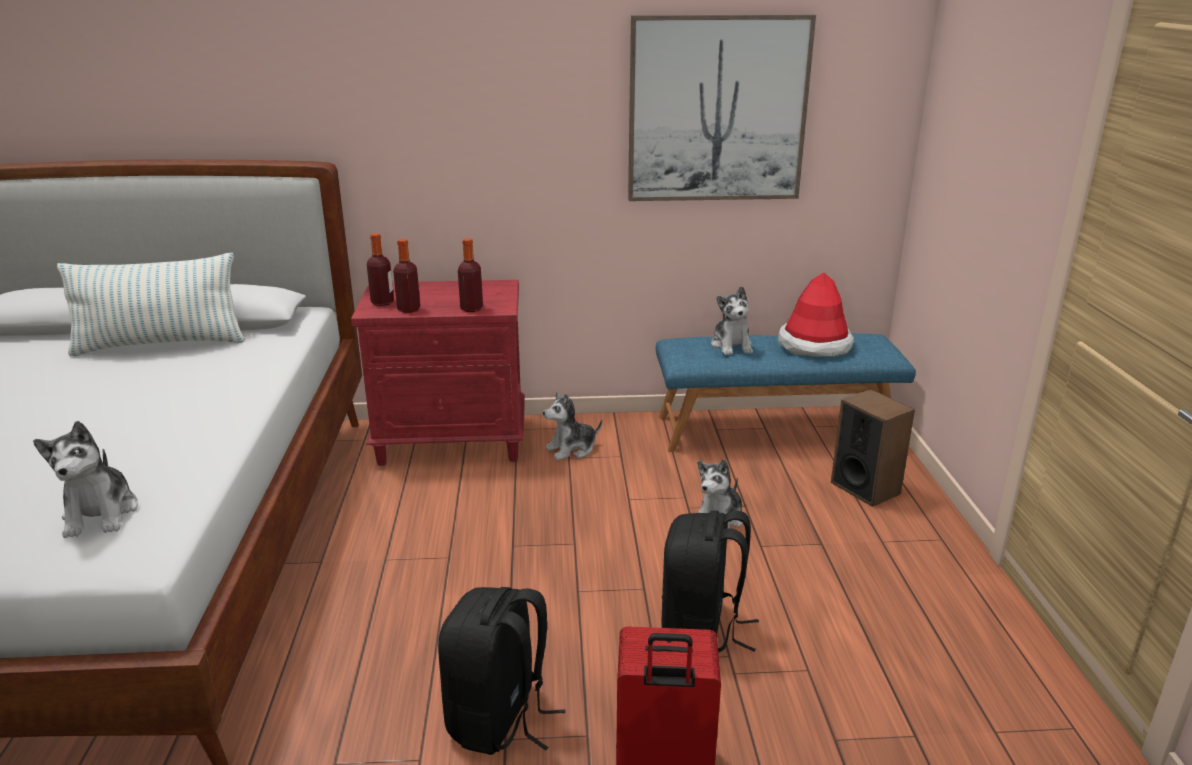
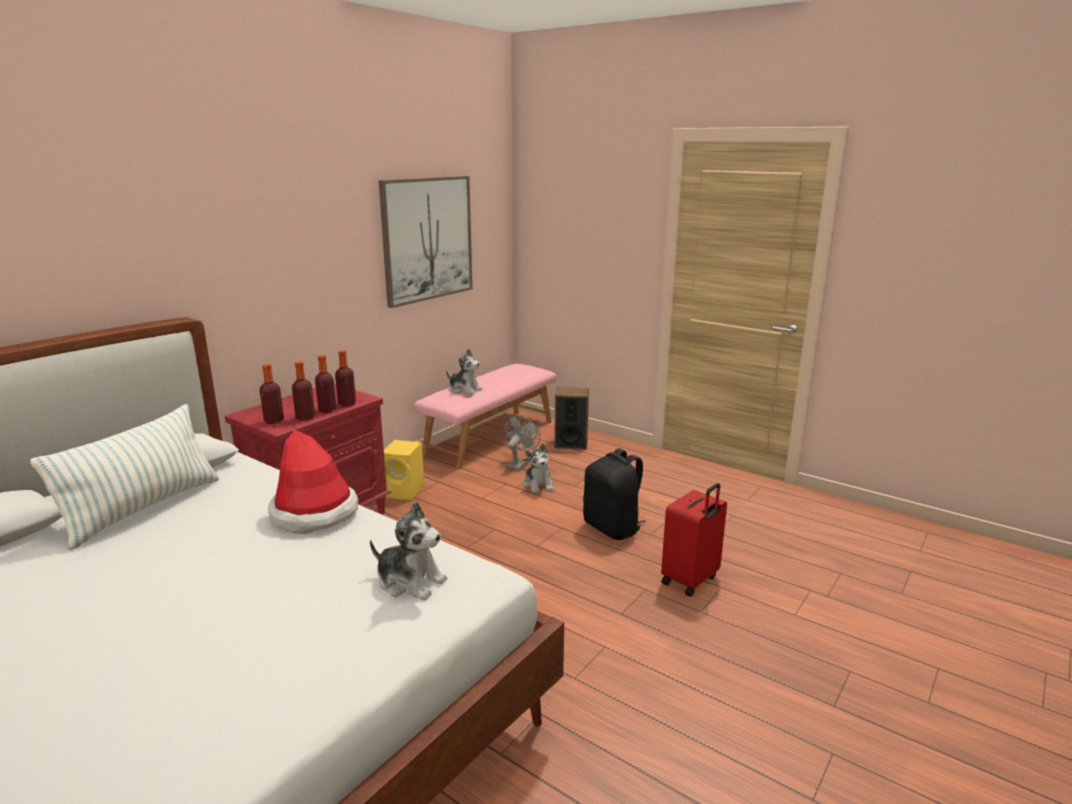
camera: 50 degrees left, 5 degrees down
black backpack [438,587,565,755] -> none
plush toy [543,392,602,460] -> yellow speaker [384,440,424,500]
blue bench [656,333,916,452] -> pink bench [414,364,556,469]
hat [778,273,854,357] -> hat moved to [268,430,358,534]
none -> bottle [315,355,336,413]
none -> grey fan [503,415,540,471]

